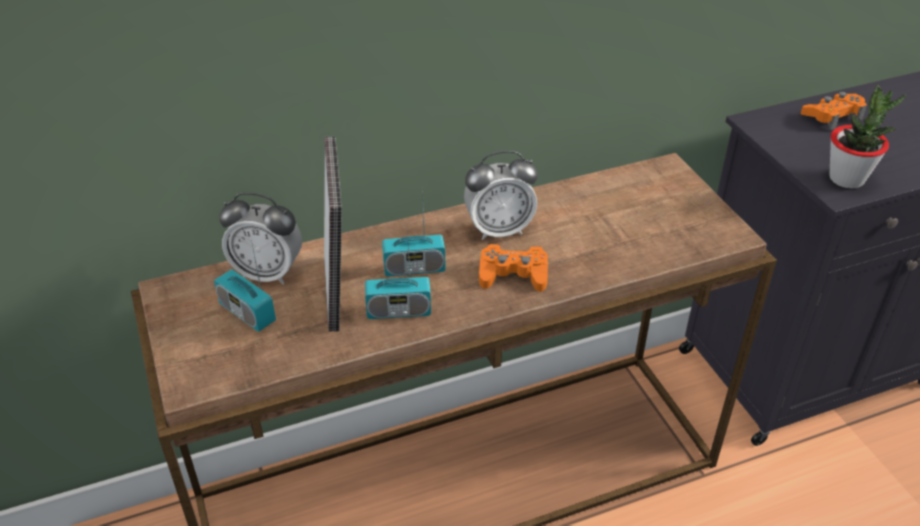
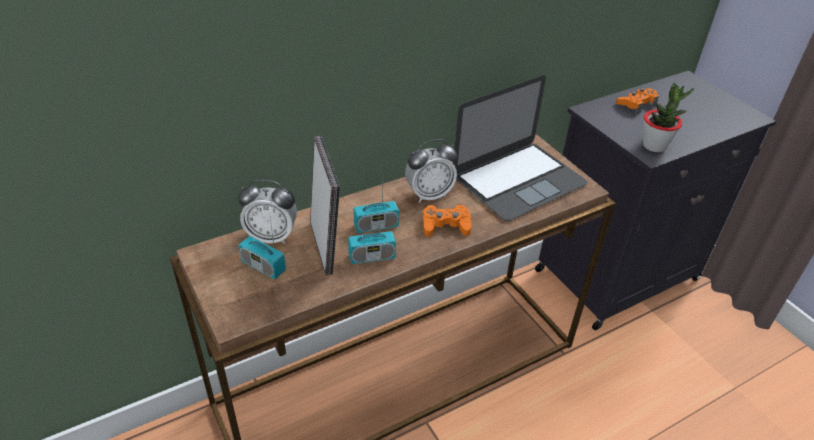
camera: 10 degrees left, 0 degrees up
none -> laptop [453,75,588,221]

